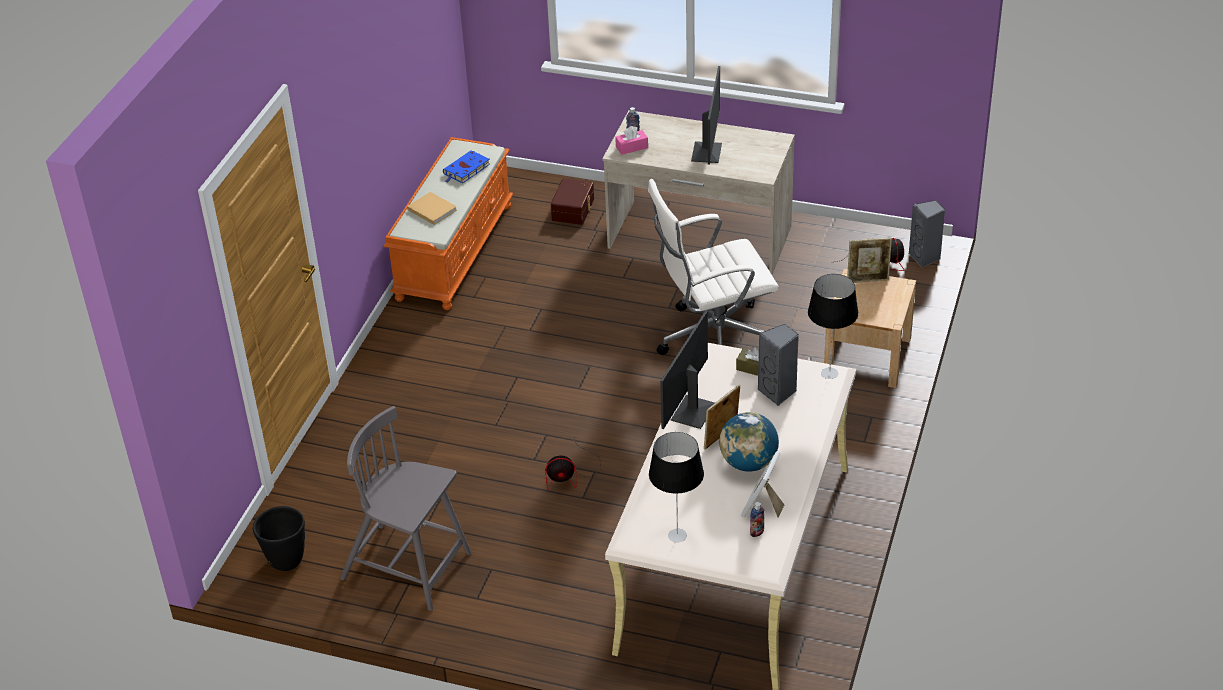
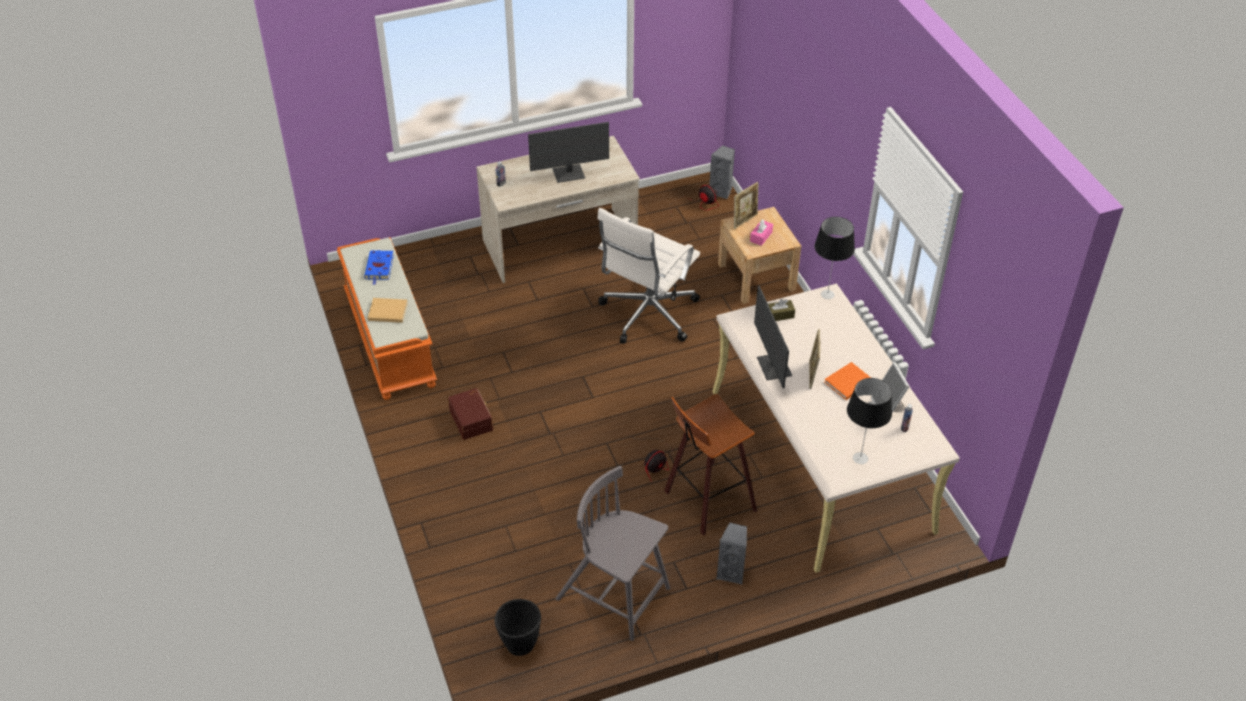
camera: 40 degrees left, 5 degrees up
grey chair [340,406,471,611] -> grey chair turned 45 degrees clockwise [556,466,670,641]
brown storage box [551,178,594,225] -> brown storage box moved to [448,388,493,440]
pink tissue box [615,126,648,155] -> pink tissue box moved to [750,219,773,246]
monitor [691,66,722,165] -> monitor turned 105 degrees clockwise [528,122,609,183]
globe [719,412,779,472] -> orange book [824,362,871,400]
grey speaker [758,324,799,406] -> grey speaker moved to [716,522,747,585]
none -> stool [664,394,757,536]

